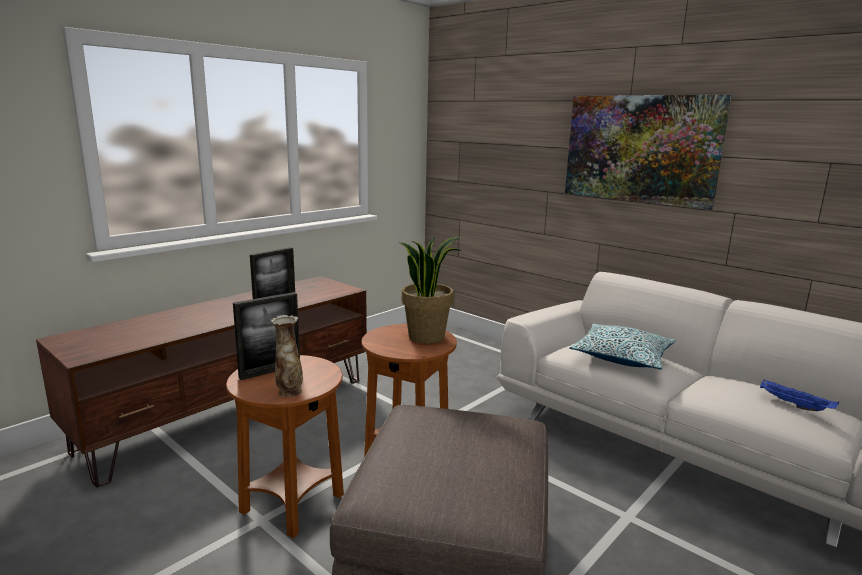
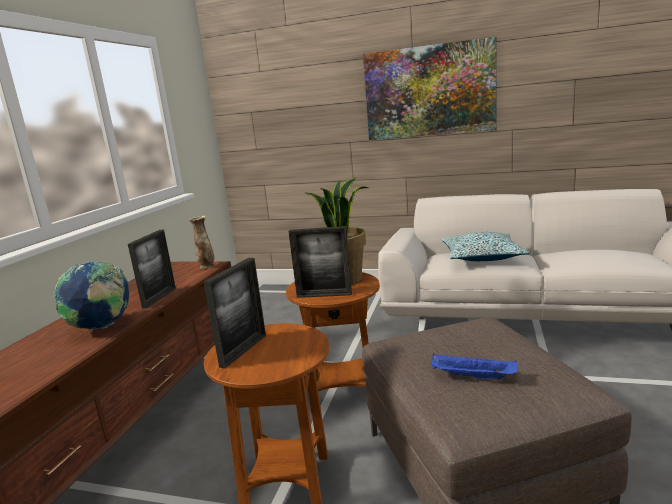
camera: 25 degrees left, 0 degrees up
vase [270,315,303,397] -> vase moved to [189,216,215,269]
blue tray [760,379,839,411] -> blue tray moved to [431,354,517,381]
none -> globe [53,261,129,330]
none -> picture frame [289,226,352,298]

